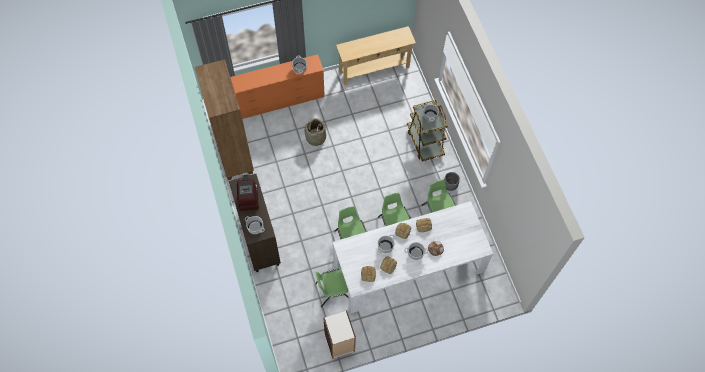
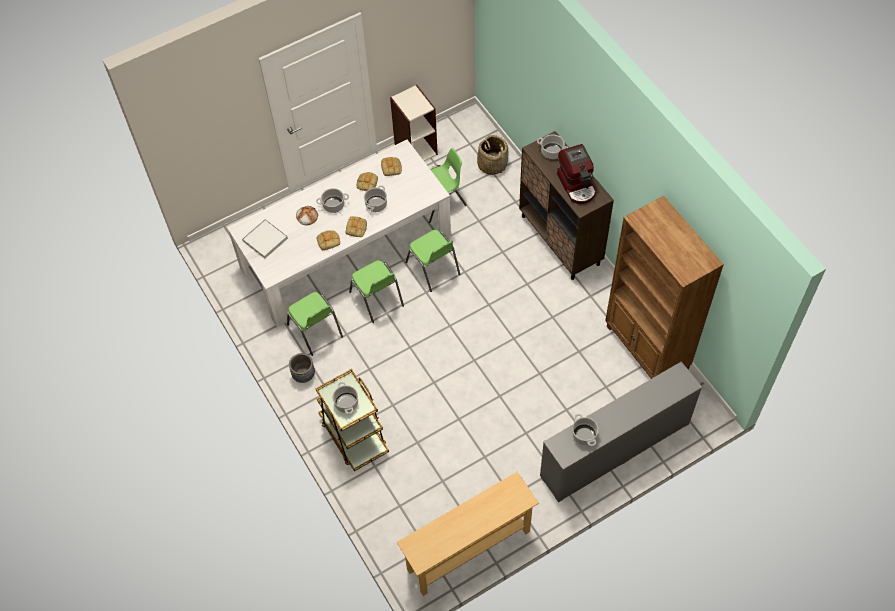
camera: 170 degrees right, 5 degrees down
orange dresser [230,54,325,119] -> grey dresser [540,361,702,503]
basket [305,118,326,147] -> basket moved to [477,135,508,175]
none -> white tray [242,219,288,258]

